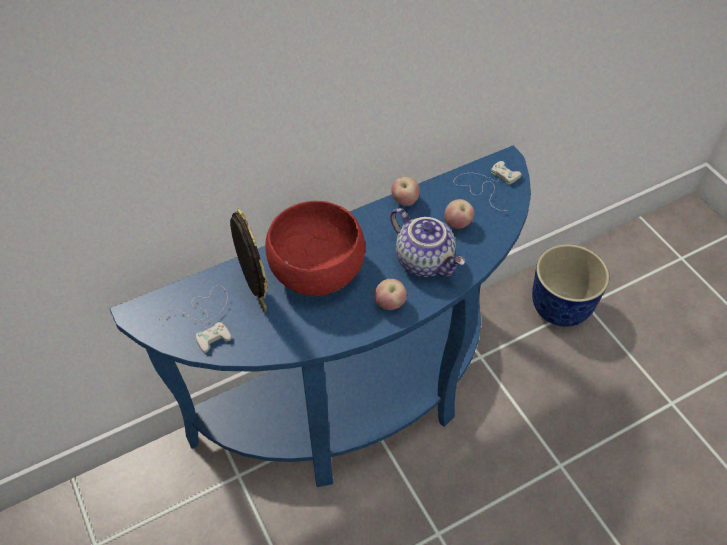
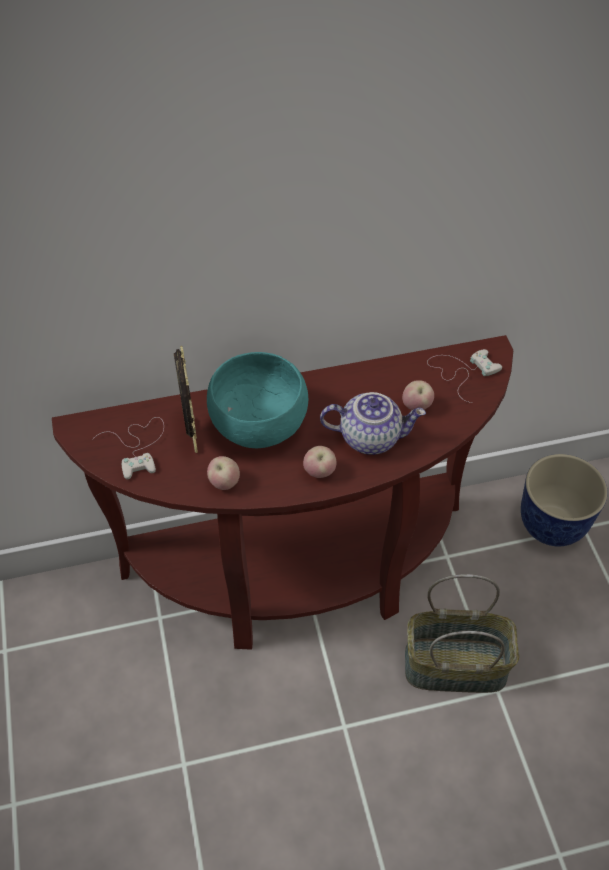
camera: 15 degrees right, 0 degrees up
blue console table [110,145,531,487] -> brown console table [52,335,513,650]
red bowl [265,201,365,296] -> turquoise bowl [207,352,308,448]
teapot [390,208,465,277] -> teapot turned 60 degrees counterclockwise [320,392,426,455]
apple [391,177,420,206] -> apple moved to [207,456,240,490]
none -> basket [405,574,519,693]

